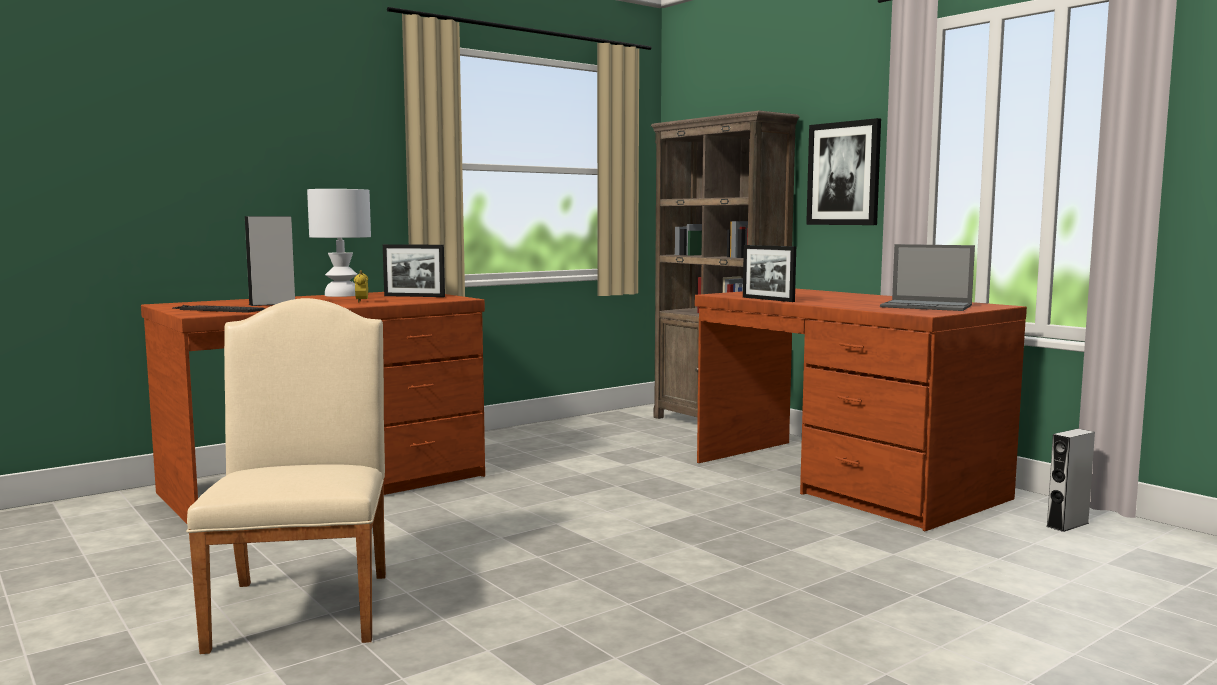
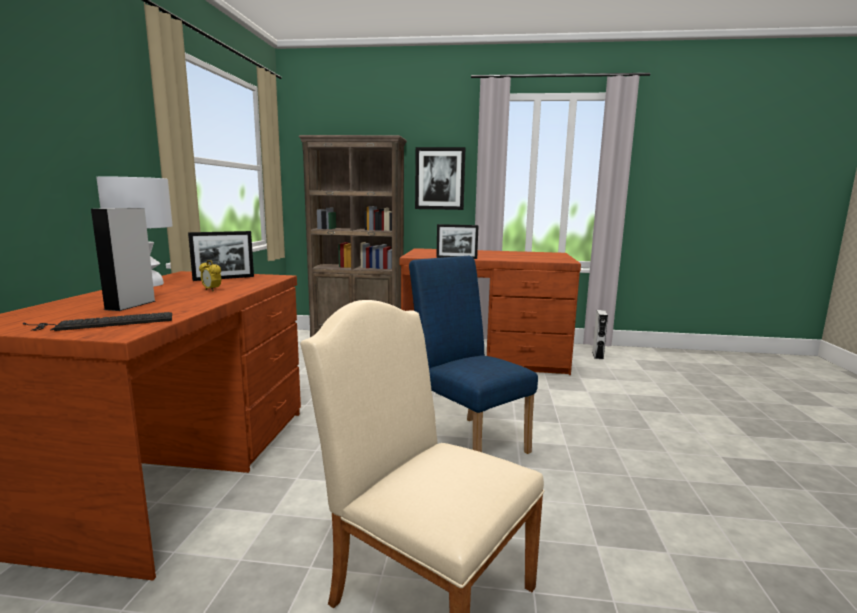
camera: 45 degrees left, 5 degrees up
laptop [880,244,975,311] -> none
none -> blue chair [409,256,538,454]

